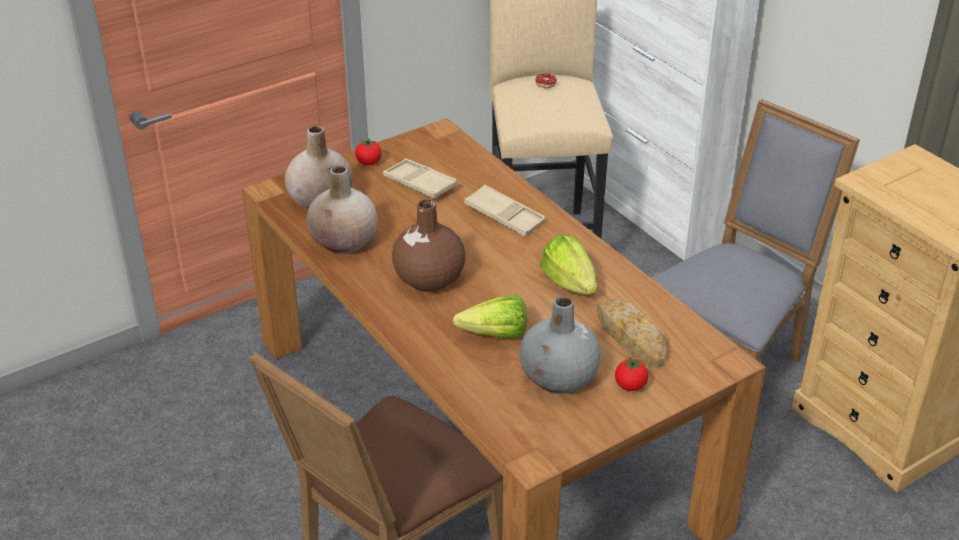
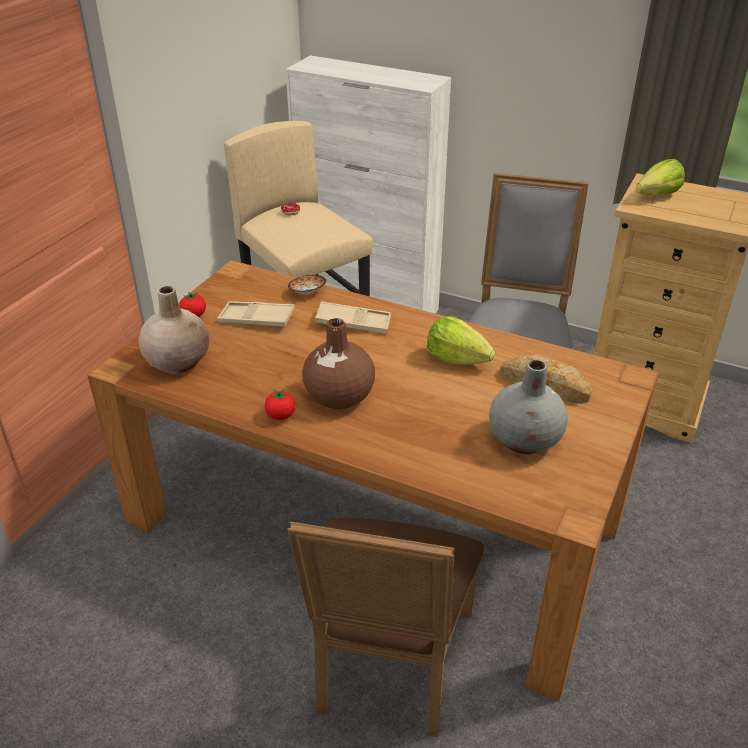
camera: 30 degrees left, 0 degrees up
beige vase [306,166,377,254] -> none
lettuce [453,295,527,339] -> lettuce moved to [636,159,685,195]
tomato [615,356,648,391] -> tomato moved to [265,389,295,420]
none -> bowl [288,275,326,294]

